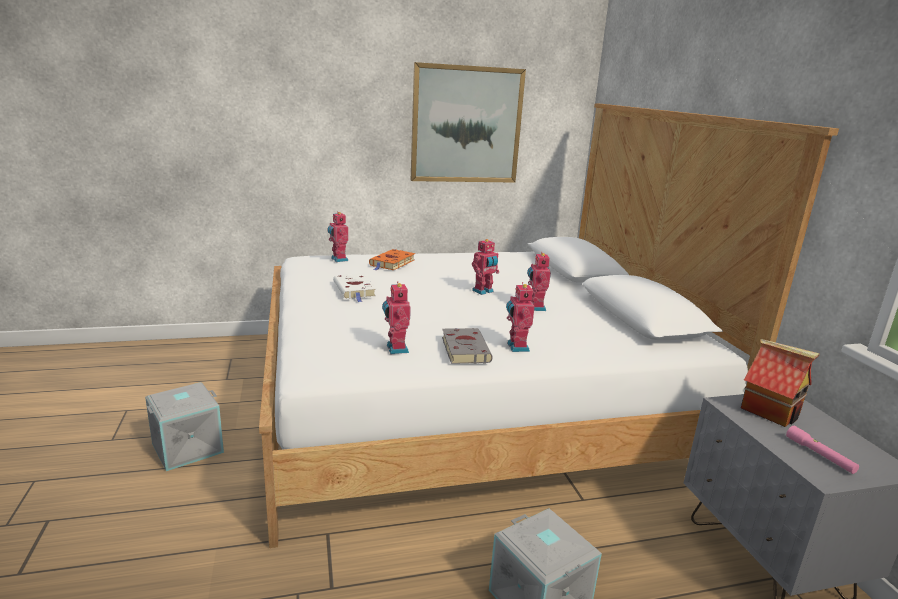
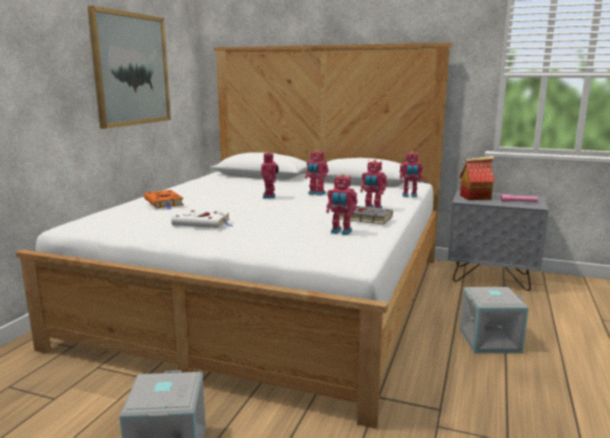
camera: 55 degrees left, 5 degrees down
toy robot [328,211,348,262] -> toy robot moved to [400,151,423,198]

